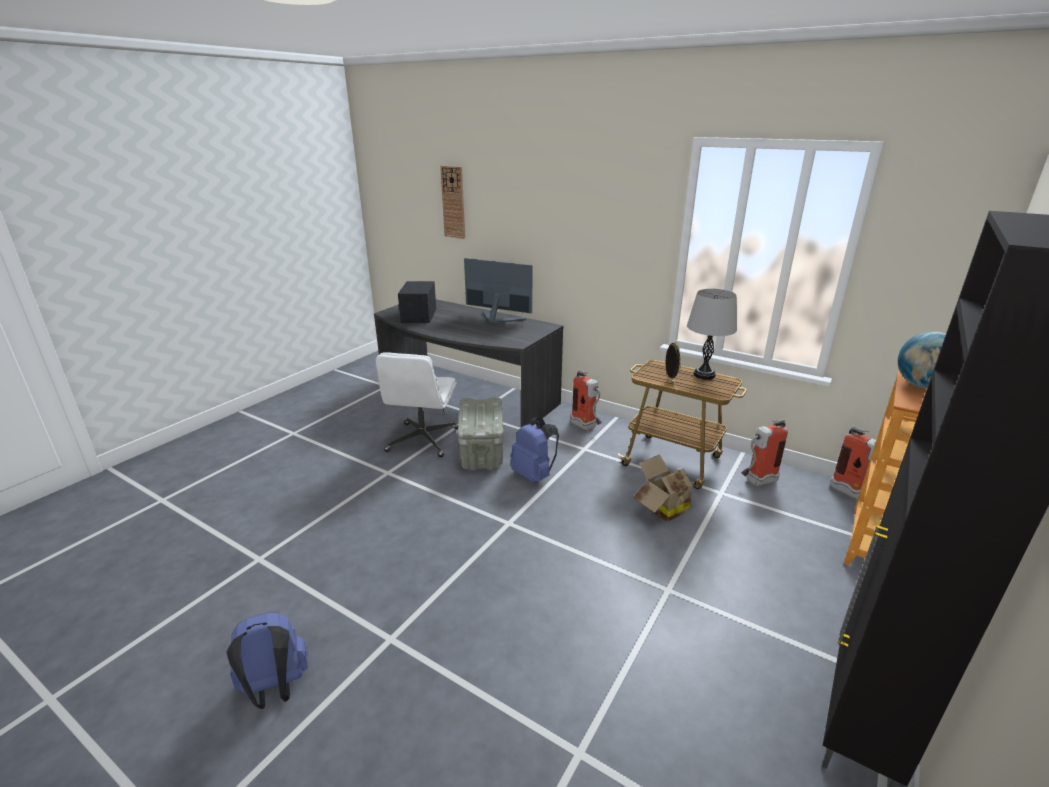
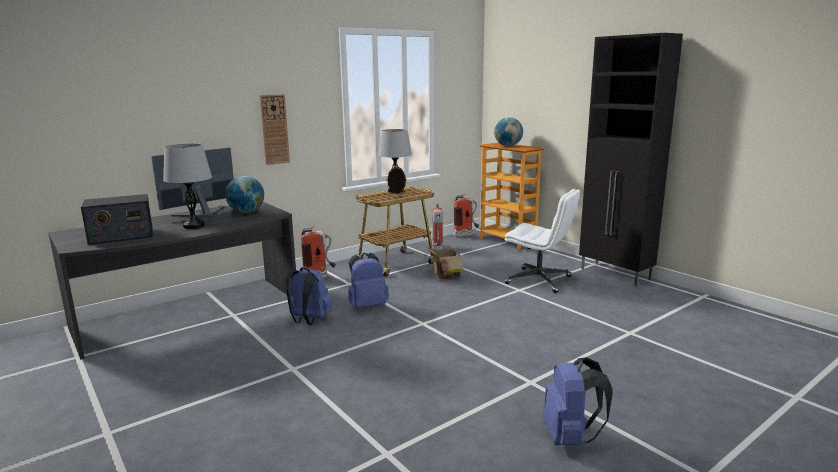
camera: 70 degrees left, 10 degrees down
white office chair [376,352,458,457] -> white office chair moved to [505,189,580,293]
radio [398,281,436,323] -> radio turned 45 degrees counterclockwise [81,194,153,245]
wall clock [440,166,465,239] -> wall clock moved to [260,94,290,165]
grey storage box [457,397,504,471] -> blue backpack [285,267,332,325]
none -> grey table lamp [163,144,212,229]
none -> globe [225,176,264,213]

